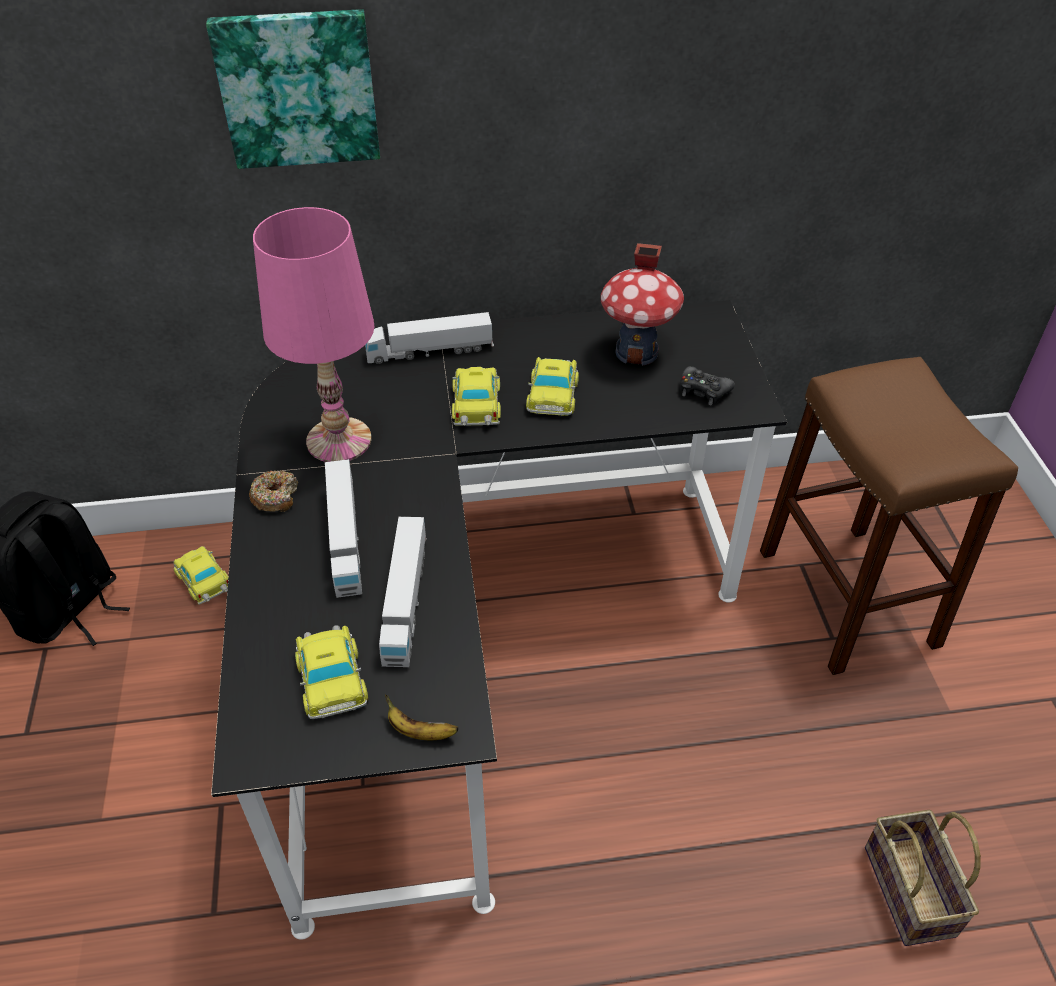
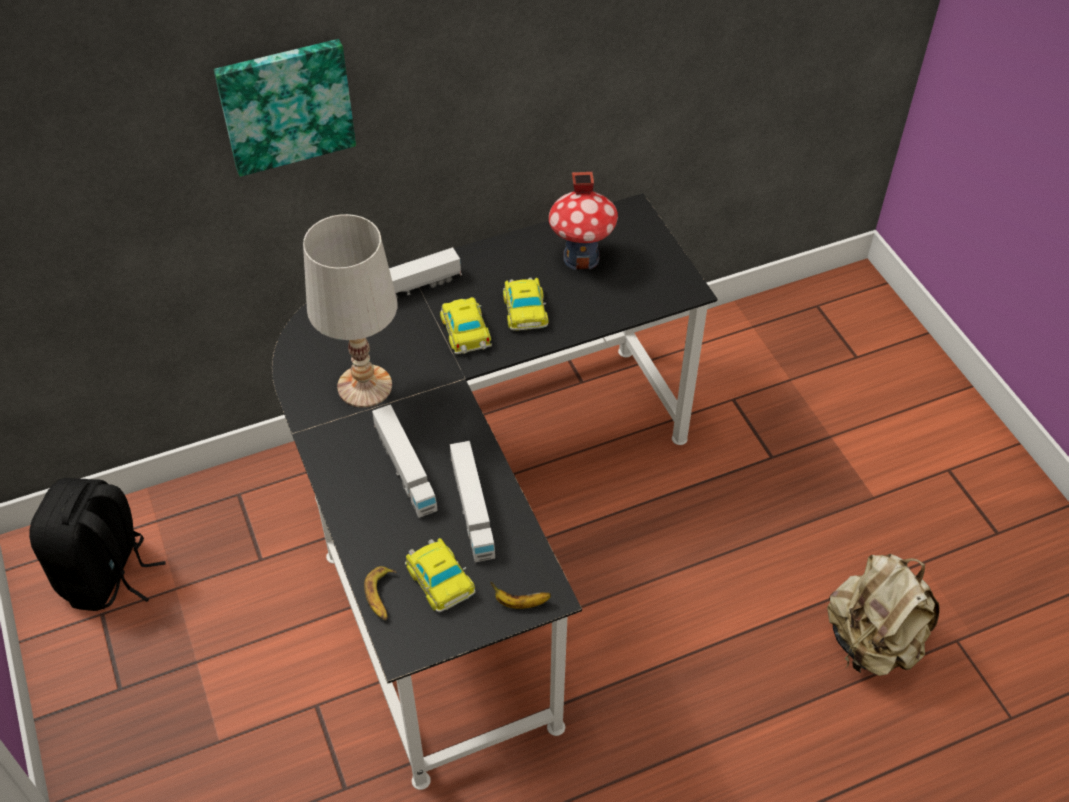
camera: 15 degrees left, 5 degrees up
toy car [173,546,228,605] -> none
donut [249,470,298,512] -> none
pink table lamp [253,207,375,462] -> white table lamp [303,214,398,408]
black game controller [680,366,735,405] -> none
brown stool [760,357,1018,675] -> none
basket [865,810,981,946] -> beige backpack [827,554,940,676]
none -> banana [364,566,396,620]

